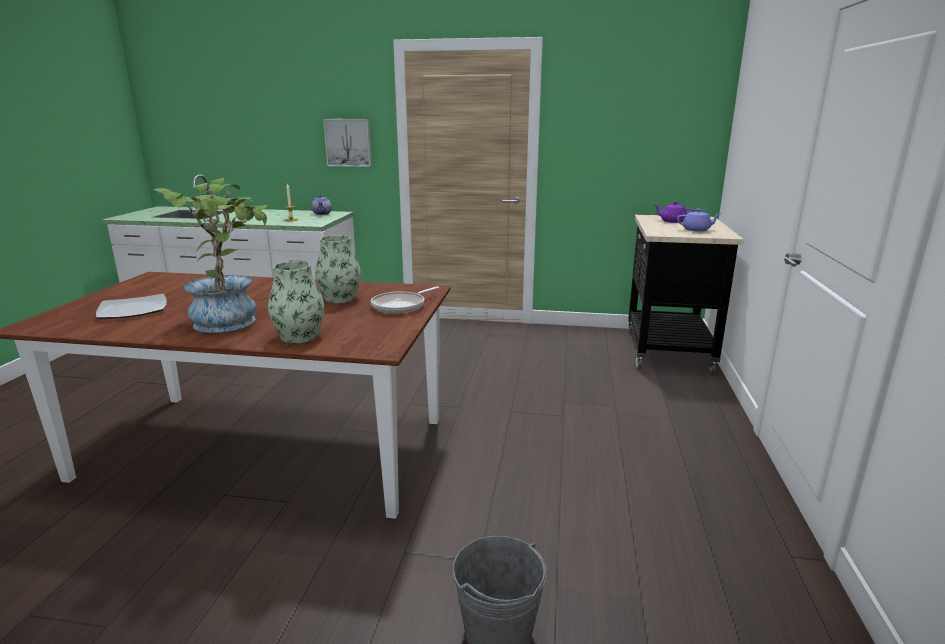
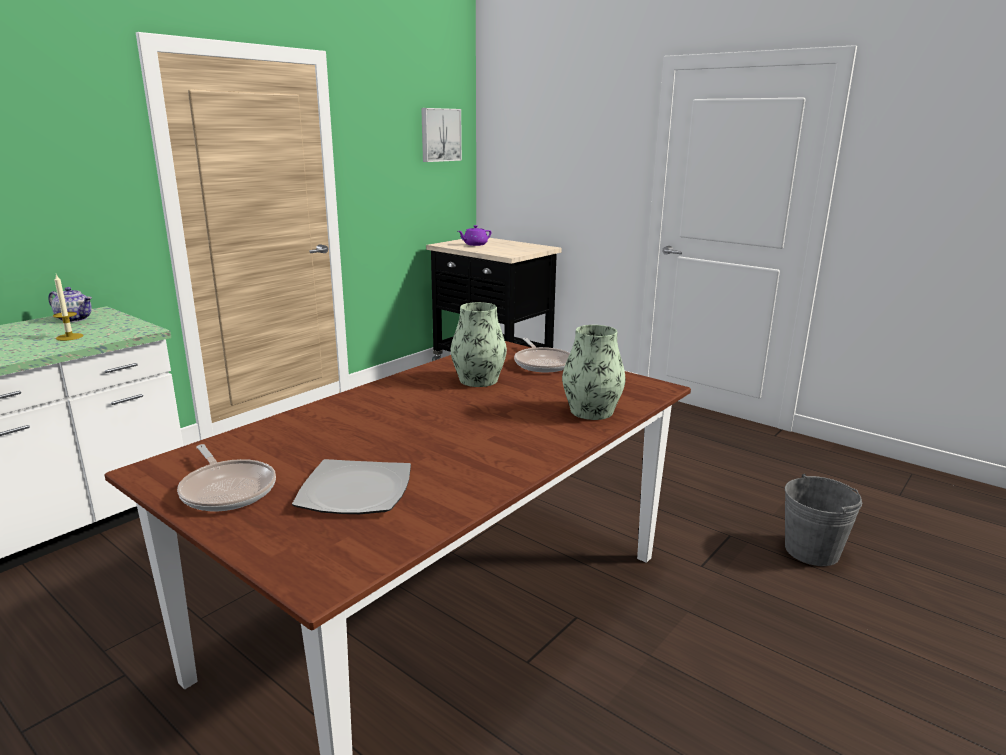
camera: 60 degrees left, 0 degrees up
potted plant [153,178,268,333] -> none
picture [323,119,372,167] -> picture moved to [421,108,462,162]
purple teapot [677,209,722,232] -> none
none -> frying pan [177,444,276,512]

